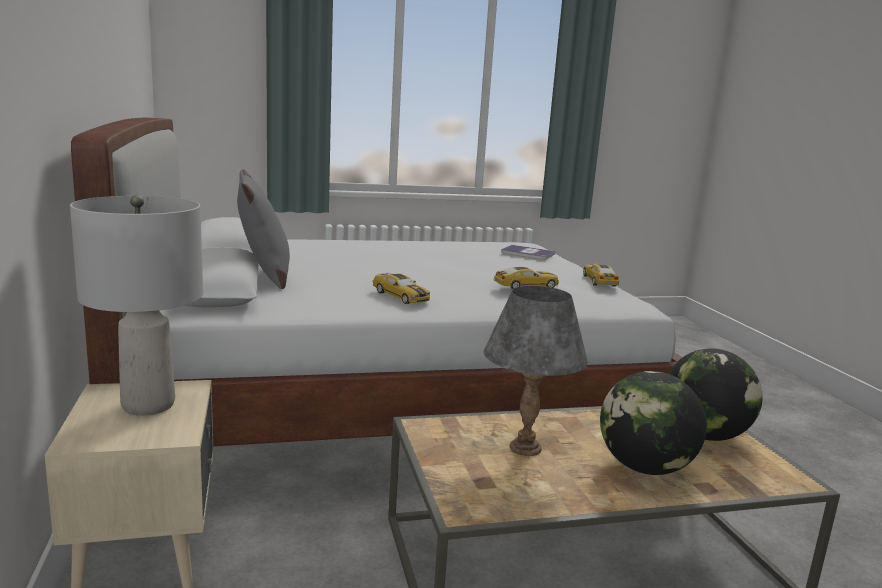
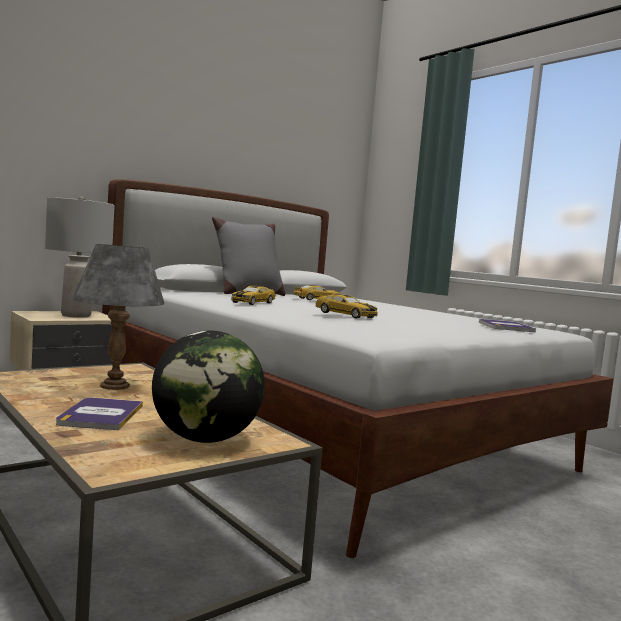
camera: 65 degrees right, 10 degrees down
toy car [583,264,619,287] -> toy car moved to [293,285,340,300]
globe [600,371,707,475] -> book [56,398,143,430]

